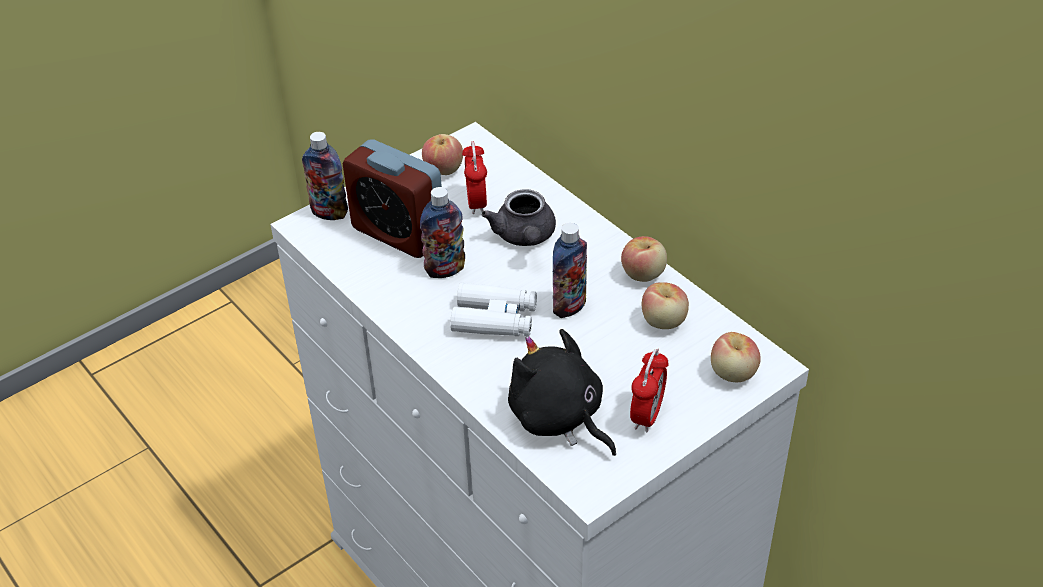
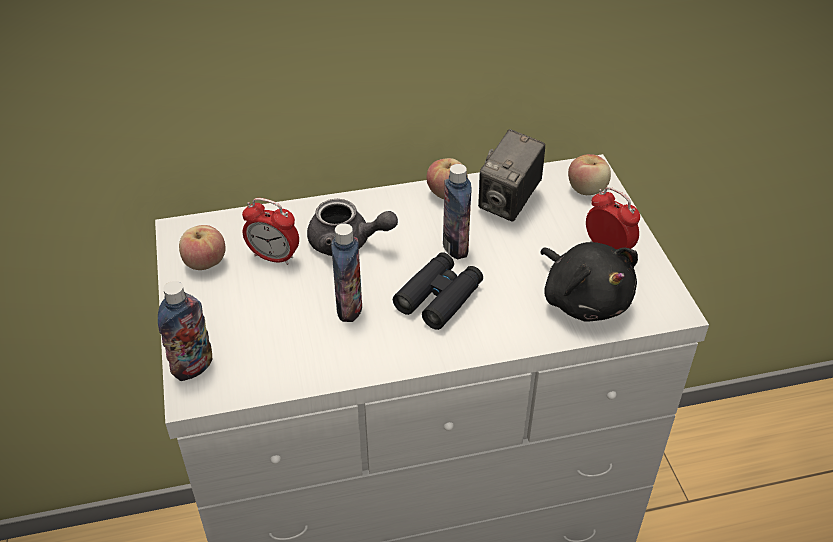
camera: 65 degrees left, 0 degrees up
alarm clock [343,139,442,258] -> none
white binoculars [450,283,537,336] -> black binoculars [393,252,483,330]
black plush toy [508,329,616,456] -> black plush toy turned 105 degrees counterclockwise [540,242,638,322]
apple [642,282,689,329] -> camera [478,129,545,222]

